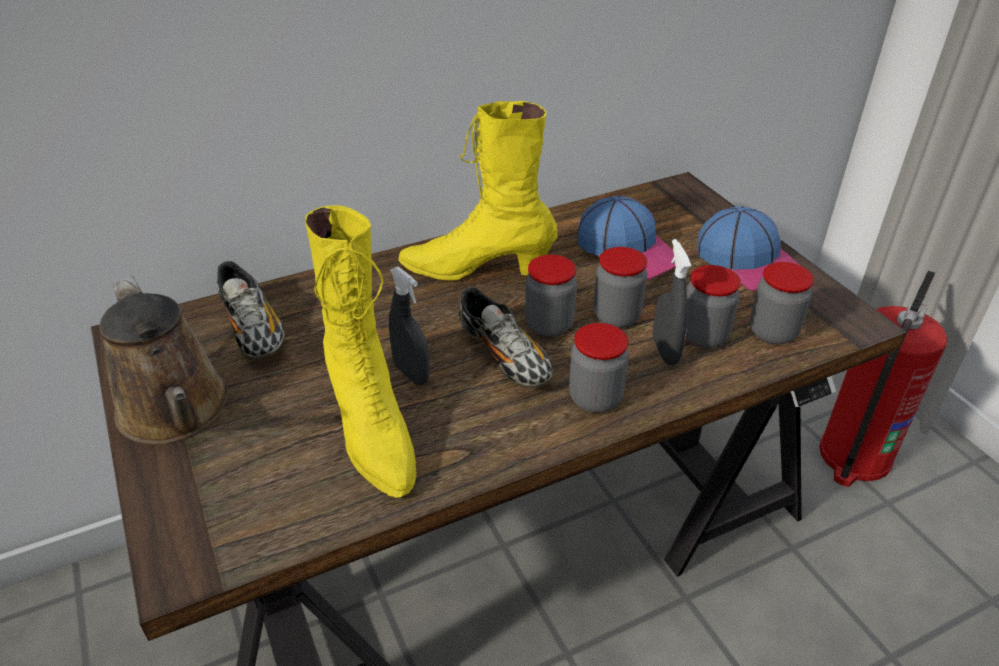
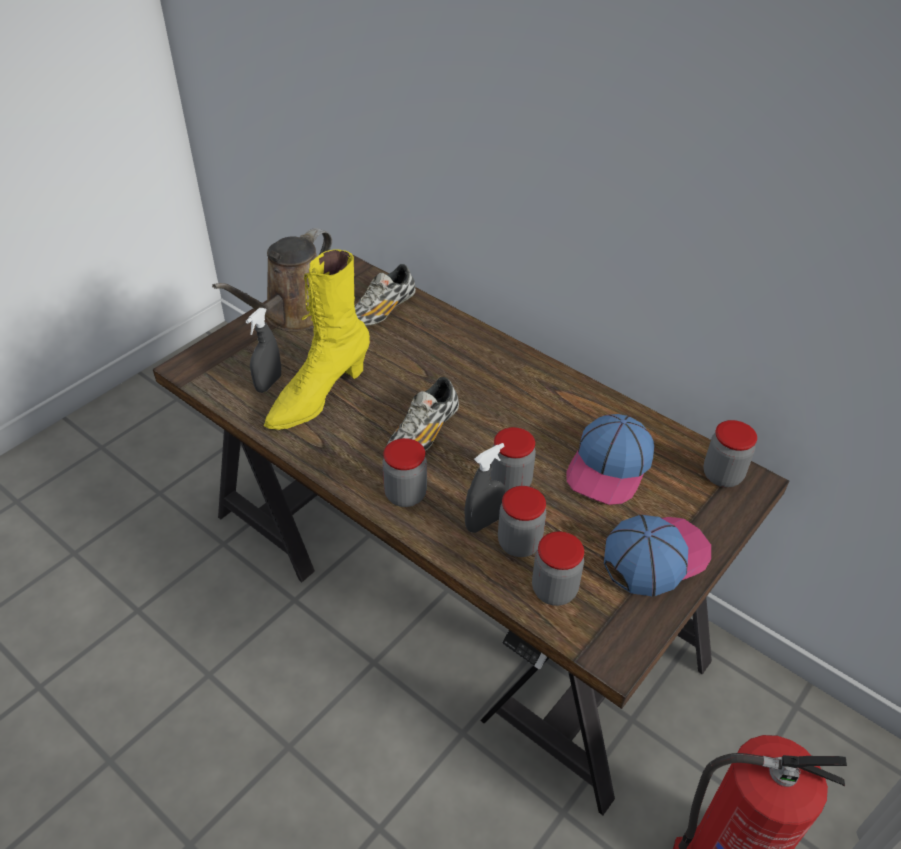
camera: 65 degrees right, 5 degrees up
grey spray bottle [389,266,430,385] -> grey spray bottle moved to [246,308,281,393]
yellow boot [399,101,557,281] -> none
jar [525,255,577,337] -> jar moved to [703,420,757,487]
cap [697,206,799,292] -> cap turned 150 degrees counterclockwise [604,515,711,597]

